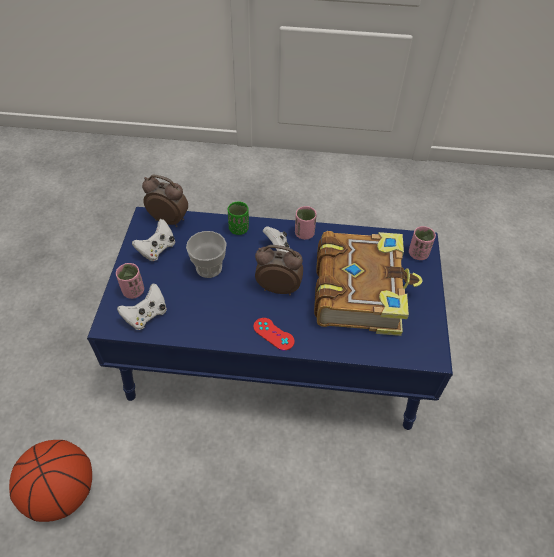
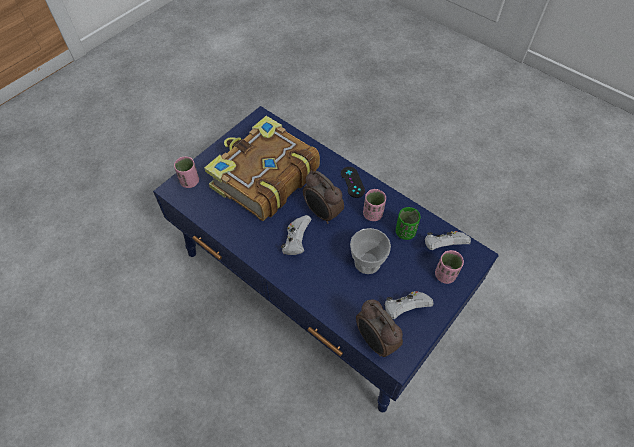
camera: 145 degrees left, 5 degrees up
basketball [9,440,92,522] -> none
green cup [228,201,249,235] -> green cup moved to [396,207,421,240]
red game controller [253,318,295,351] -> black game controller [341,167,365,198]
pink cup [295,206,317,240] -> pink cup moved to [363,189,386,221]

